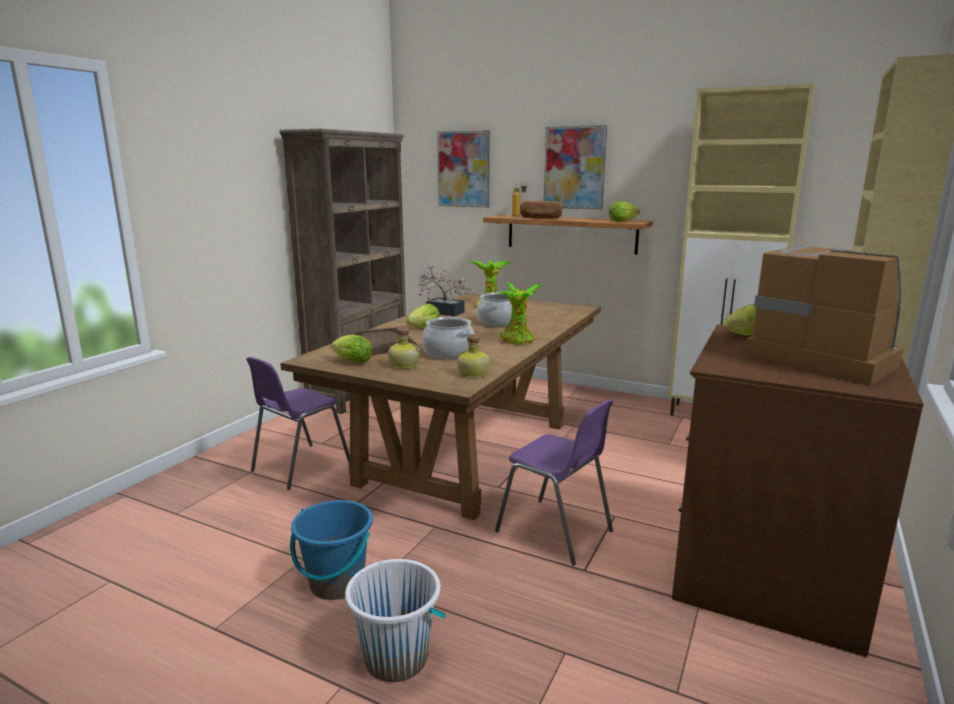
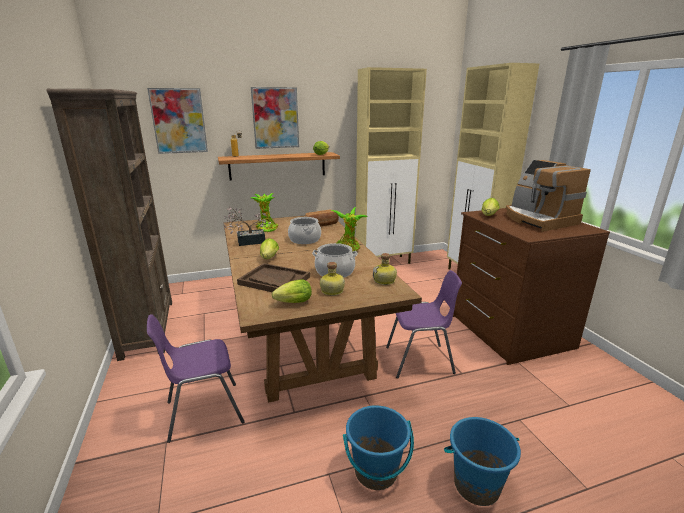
camera: 45 degrees left, 5 degrees up
purple chair [246,357,350,490] -> purple chair turned 75 degrees clockwise [147,314,245,443]
white bucket [345,559,446,682] -> blue bucket [444,417,521,506]
bread [520,201,562,219] -> bread moved to [305,210,339,227]
coffee machine [745,245,904,385] -> coffee machine turned 120 degrees counterclockwise [506,160,591,232]

